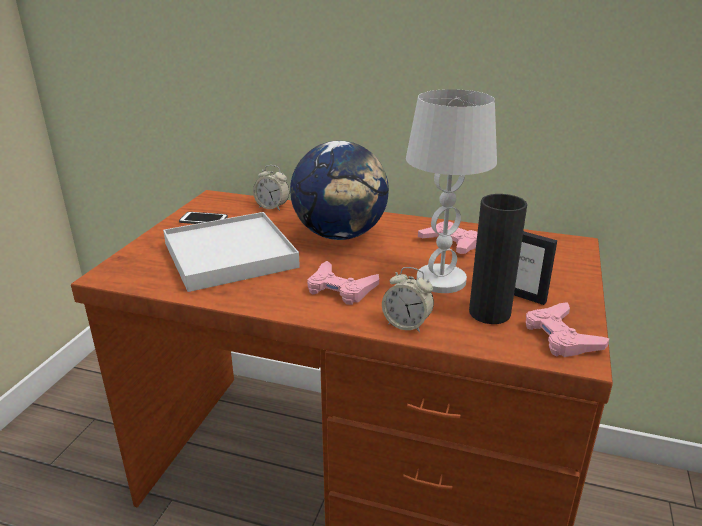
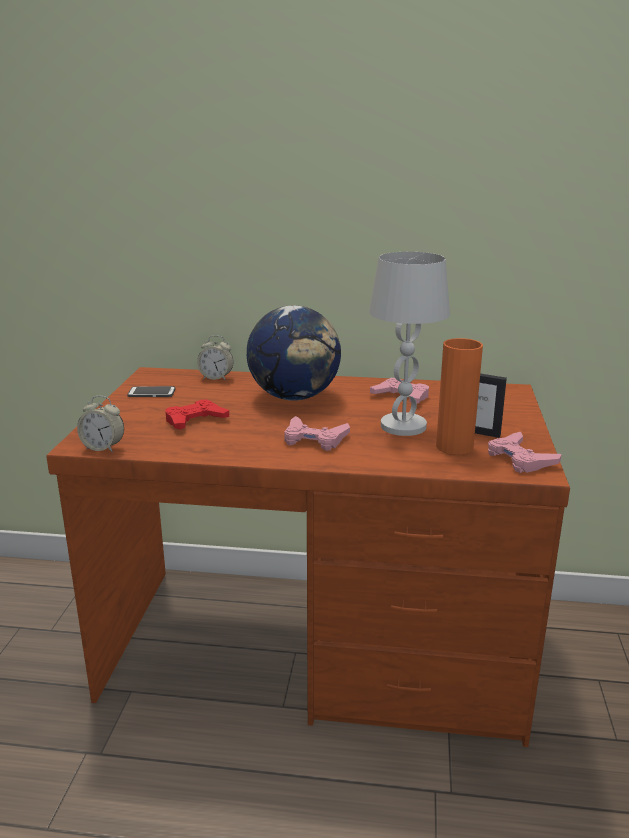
camera: 10 degrees left, 5 degrees down
white tray [163,212,300,292] -> red game controller [165,399,229,430]
alarm clock [382,267,434,333] -> alarm clock moved to [77,396,124,452]
black vase [469,194,527,324] -> orange vase [436,338,483,455]

